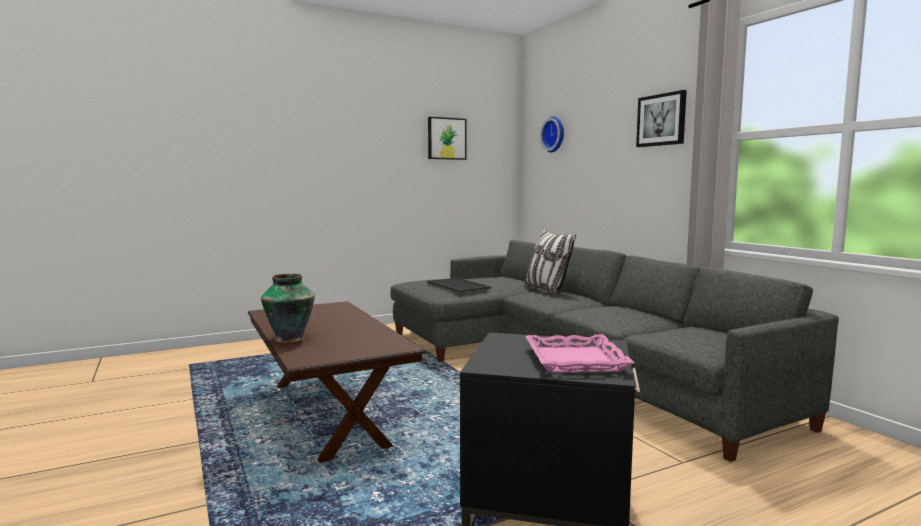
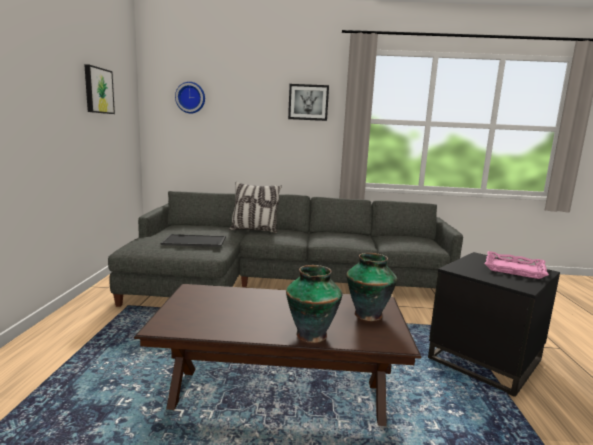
camera: 60 degrees left, 5 degrees up
none -> vase [347,253,397,321]

